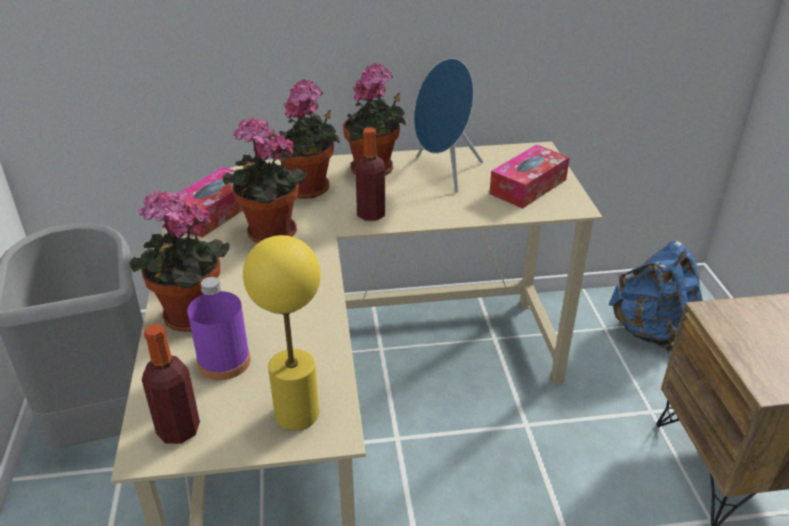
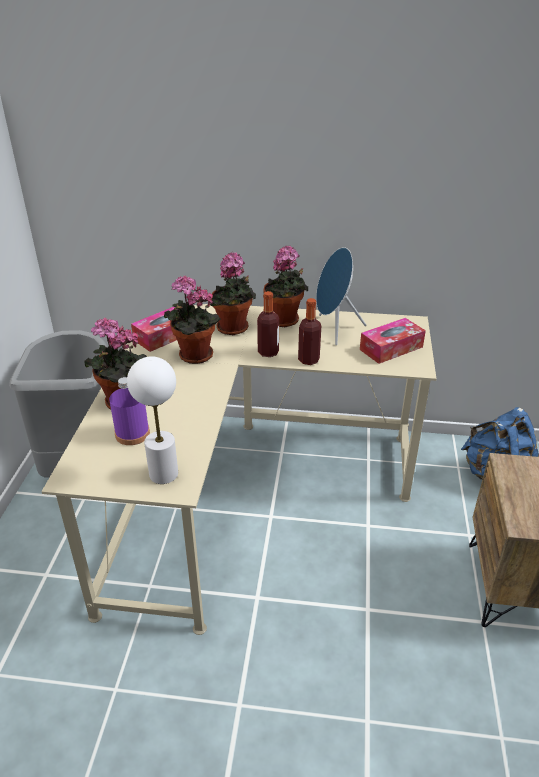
camera: 15 degrees right, 0 degrees up
bottle [142,324,200,444] -> bottle moved to [298,298,321,365]
yellow table lamp [243,235,321,431] -> white table lamp [127,356,178,484]

